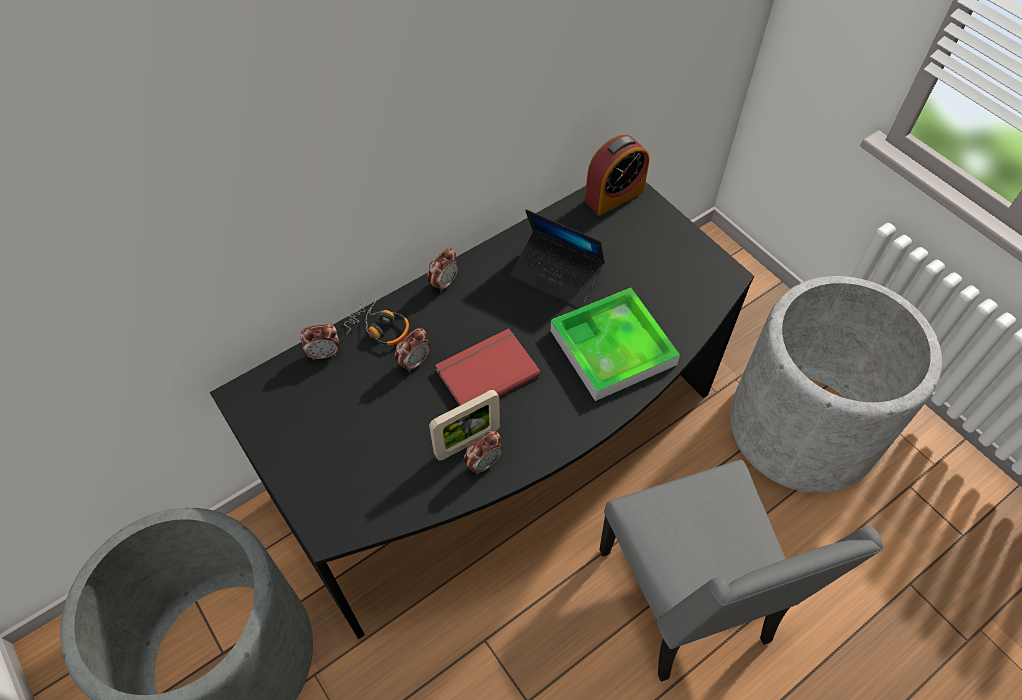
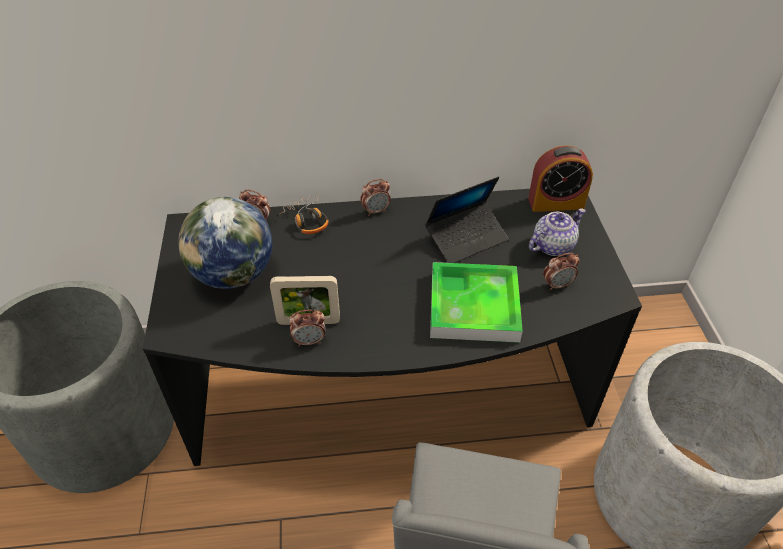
camera: 30 degrees right, 10 degrees down
alarm clock [395,328,430,373] -> alarm clock moved to [543,253,580,291]
red book [435,328,541,406] -> none
laptop [510,209,605,308] -> laptop turned 90 degrees counterclockwise [425,177,508,263]
none -> globe [178,197,272,289]
none -> teapot [529,208,586,256]

